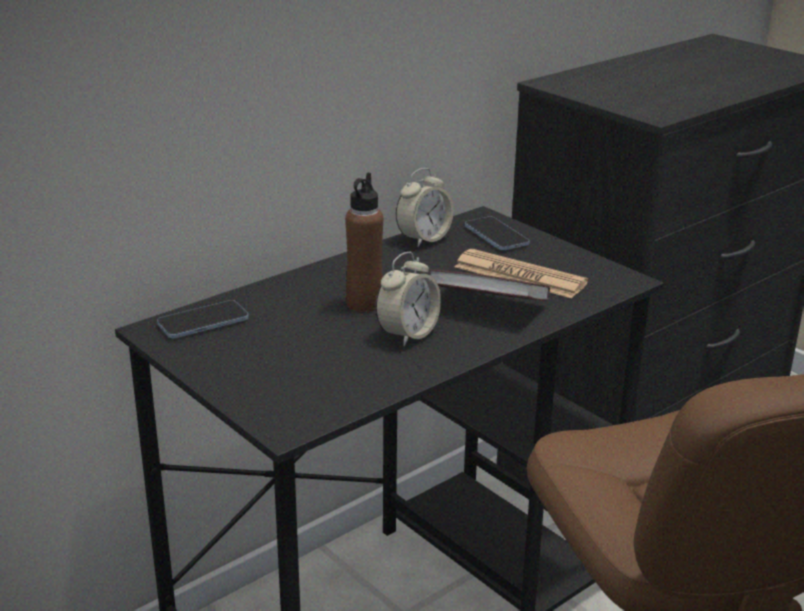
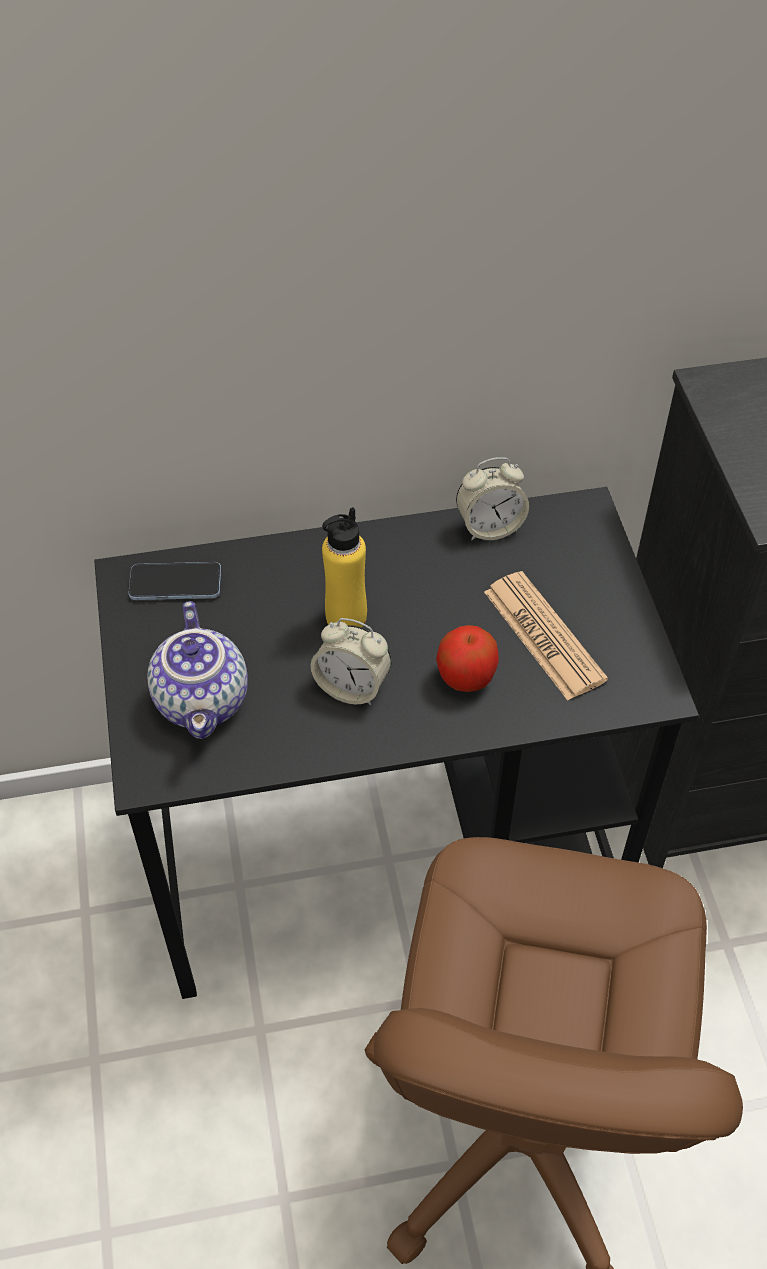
camera: 30 degrees right, 25 degrees up
brown bottle [345,173,383,312] -> yellow bottle [322,507,367,628]
alarm clock [375,252,441,347] -> alarm clock turned 45 degrees clockwise [311,618,391,705]
book [429,269,550,301] -> apple [436,625,499,692]
phone [465,217,529,250] -> none
none -> teapot [147,601,248,739]

